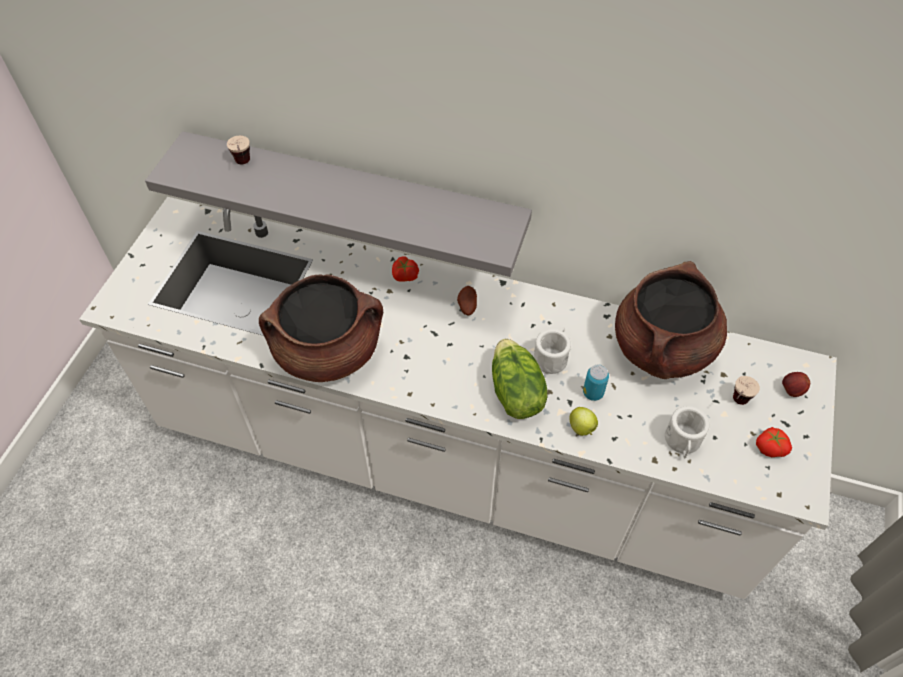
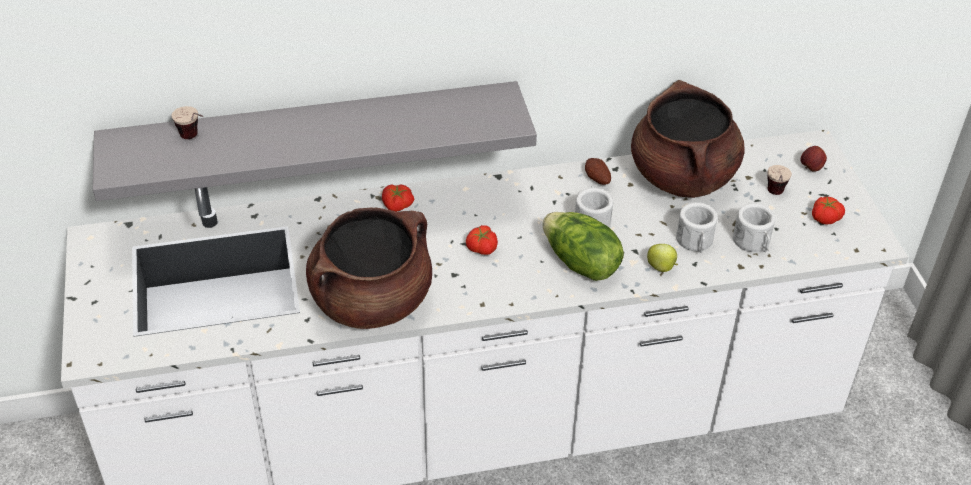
camera: 30 degrees left, 10 degrees down
potato [457,286,477,315] -> potato moved to [585,158,611,185]
can [583,365,609,401] -> none
none -> tomato [466,225,498,255]
none -> white mug [676,202,718,252]

